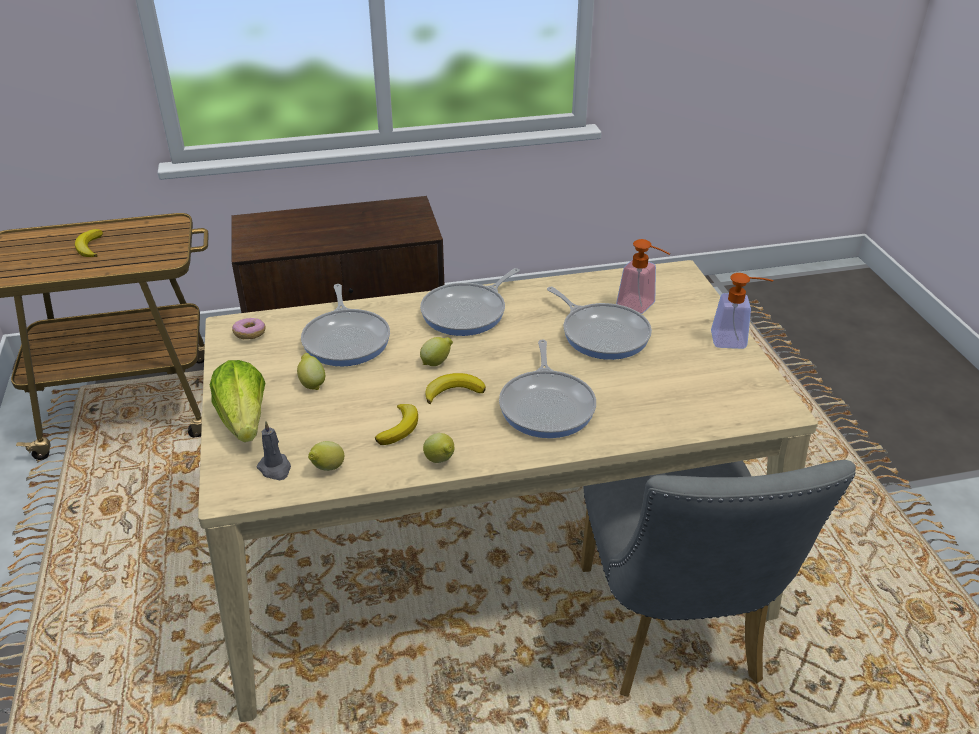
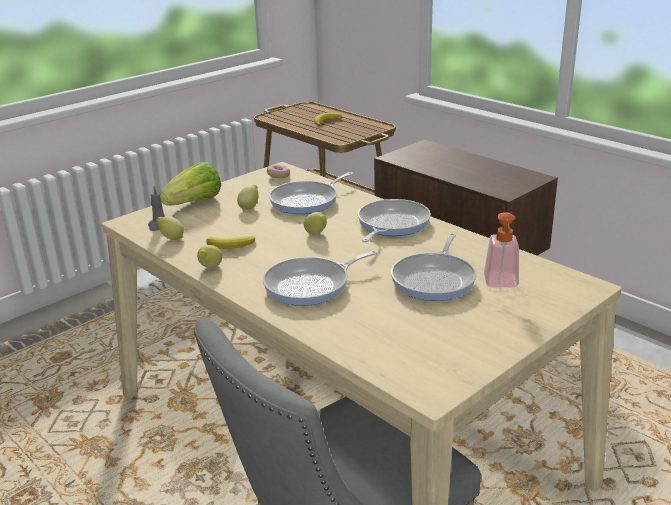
camera: 60 degrees right, 10 degrees down
frying pan [420,268,520,336] -> frying pan turned 105 degrees clockwise [358,199,431,242]
banana [425,373,486,404] -> none
soap dispenser [711,273,774,349] -> none

